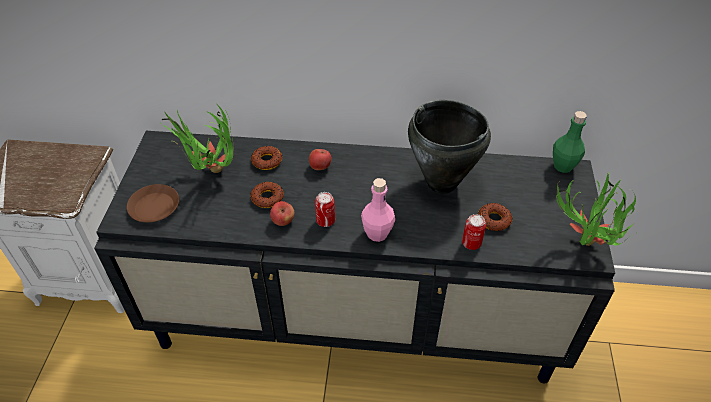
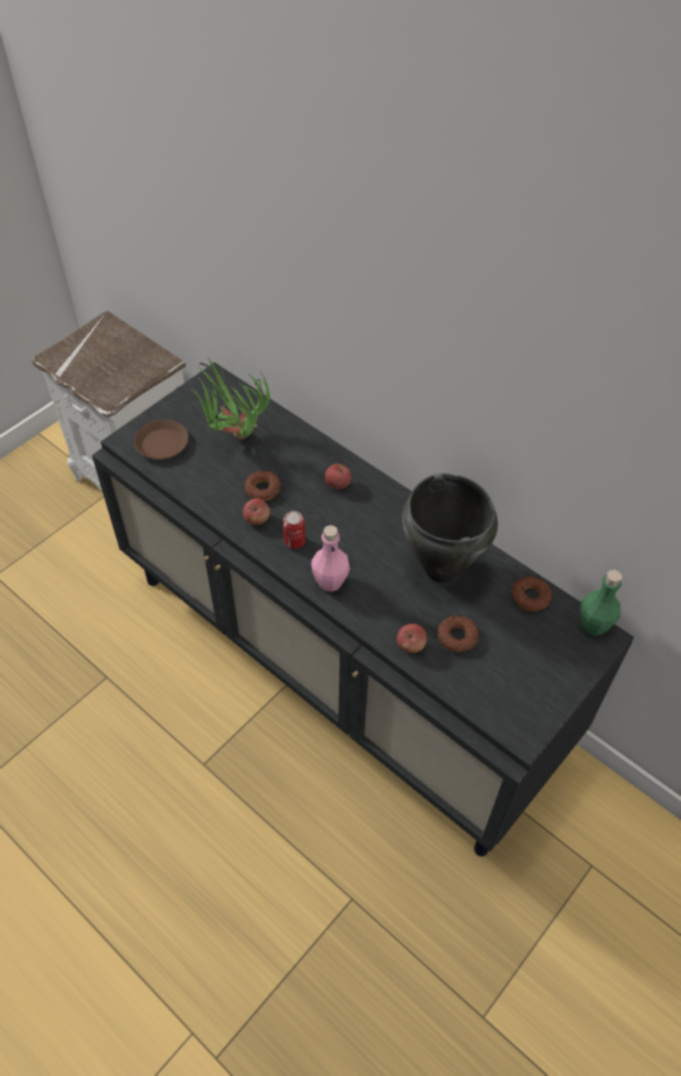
camera: 35 degrees right, 5 degrees up
donut [251,146,282,170] -> donut moved to [512,577,552,611]
can [462,214,486,250] -> apple [397,624,427,653]
potted plant [556,172,636,246] -> none

